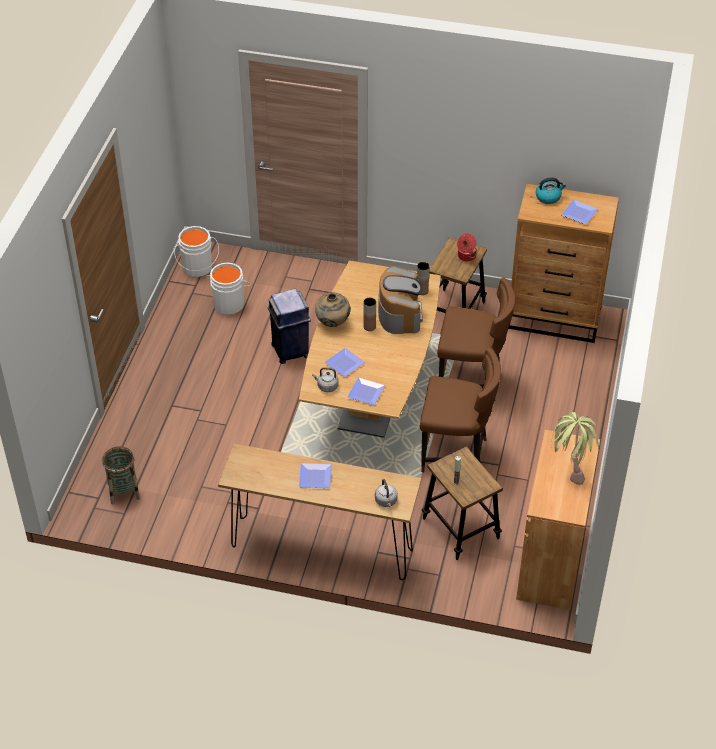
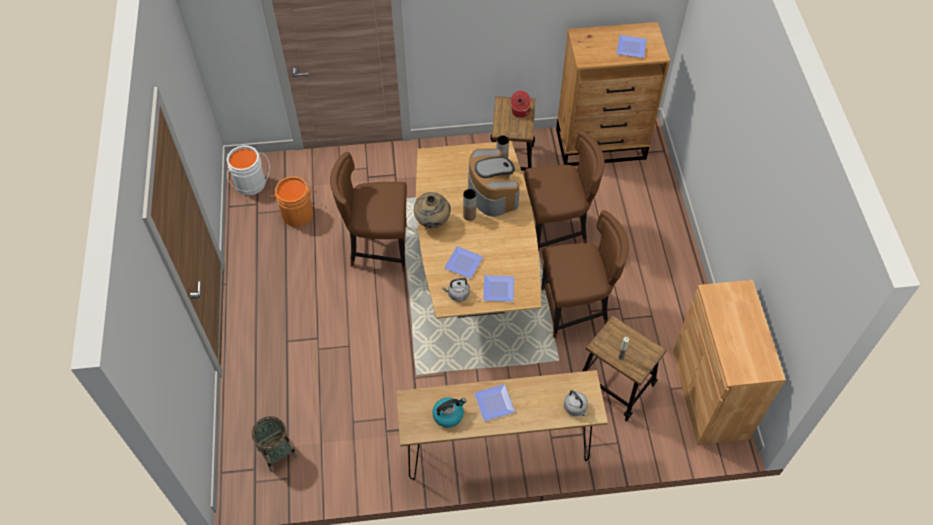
camera: 20 degrees left, 10 degrees up
white bucket [206,263,251,315] -> orange bucket [270,176,317,227]
blue trash can [268,289,311,364] -> brown chair [330,152,407,272]
kettle [536,178,566,204] -> kettle moved to [432,397,466,428]
potted plant [551,412,599,485] -> none

